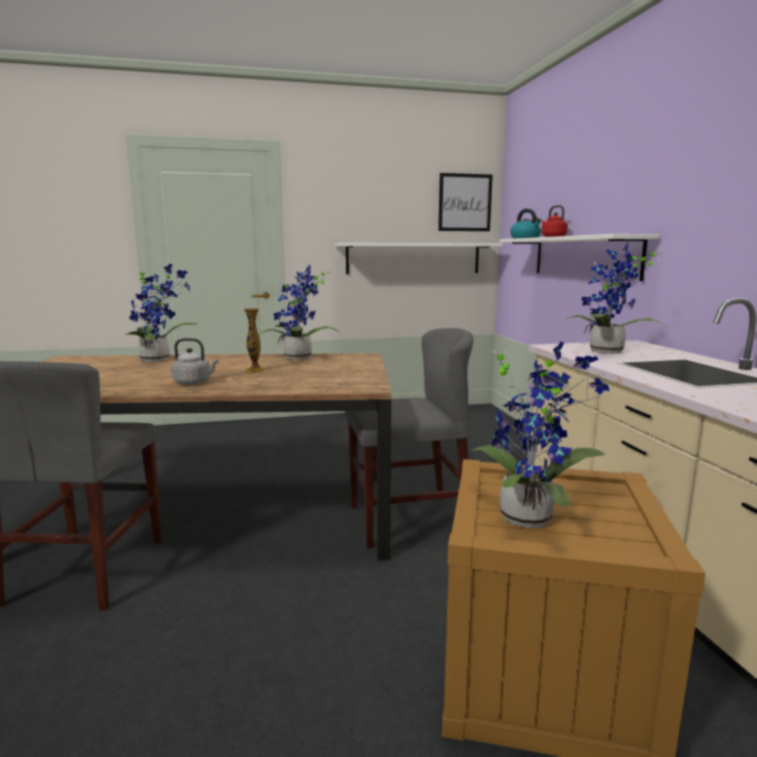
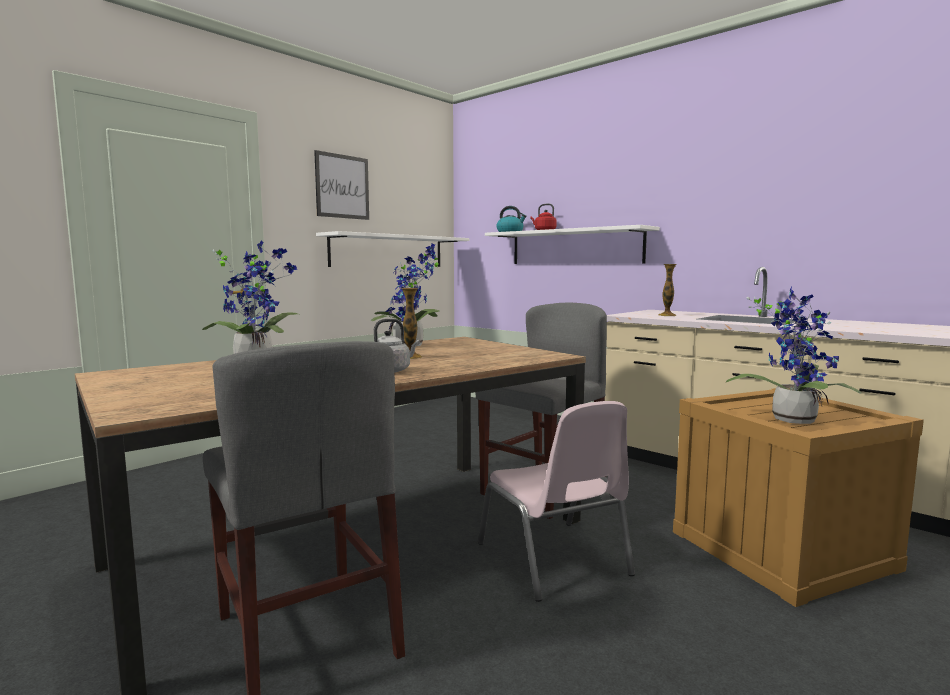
camera: 35 degrees left, 5 degrees down
picture [438,173,493,231] -> picture moved to [314,150,369,220]
potted plant [566,242,668,354] -> vase [658,264,677,316]
none -> pink chair [478,401,635,602]

